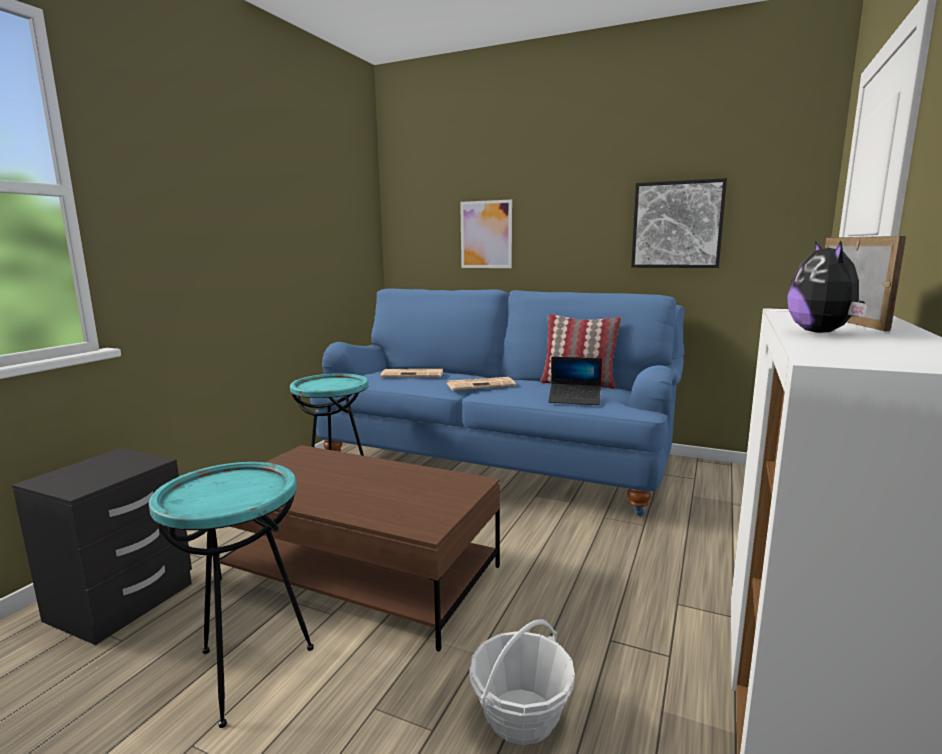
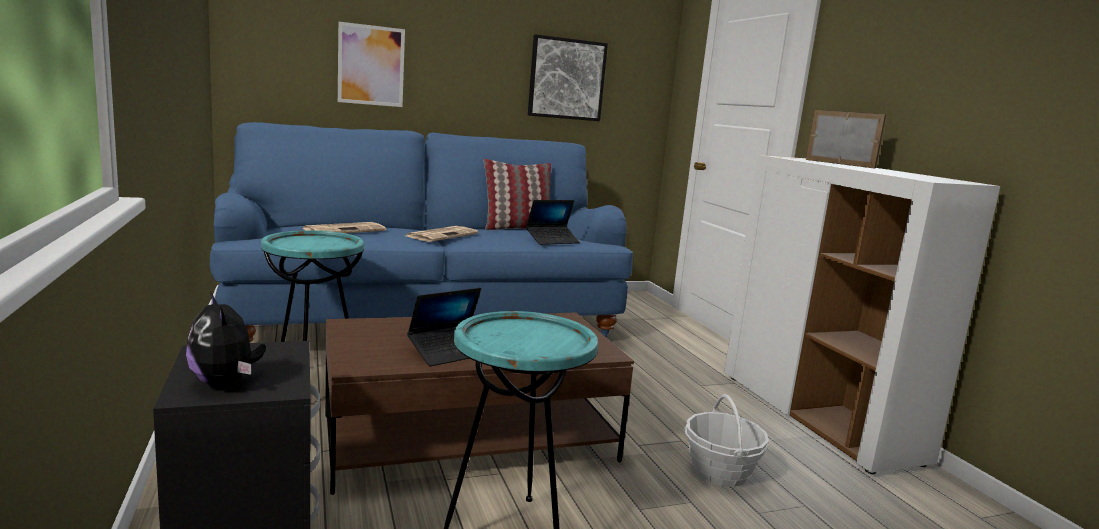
camera: 45 degrees left, 0 degrees up
plush toy [787,241,868,333] -> plush toy moved to [186,292,266,386]
none -> laptop [407,288,481,366]

